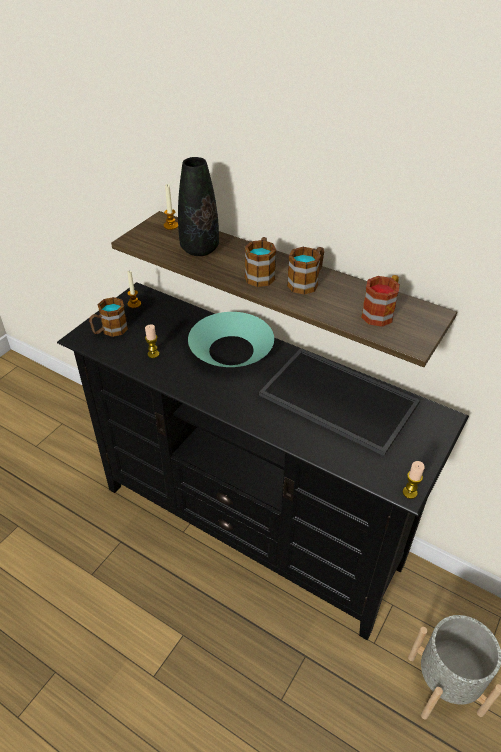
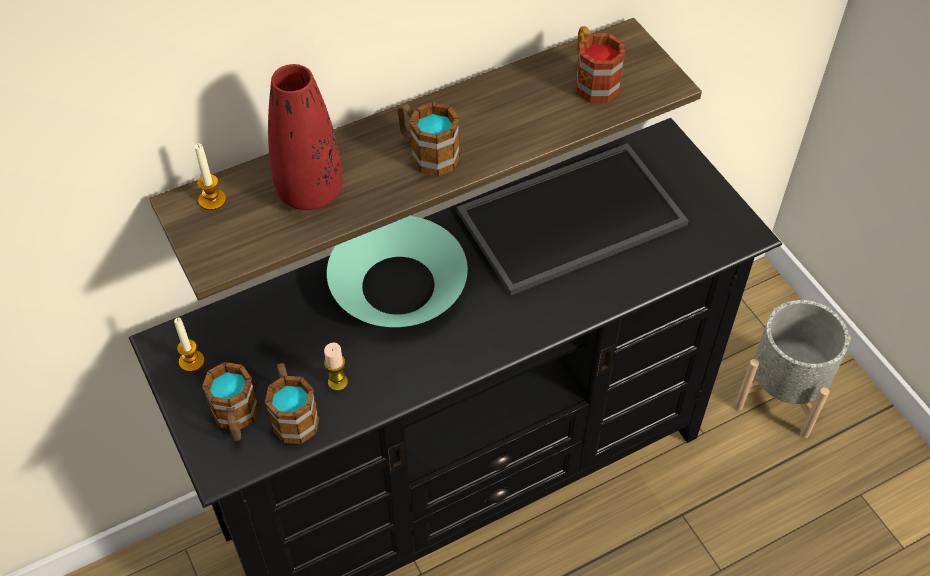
camera: 60 degrees left, 10 degrees up
black vase [178,157,219,256] -> red vase [268,64,342,210]
mug [287,247,324,295] -> mug moved to [265,363,319,444]
candle [403,461,425,499] -> none

